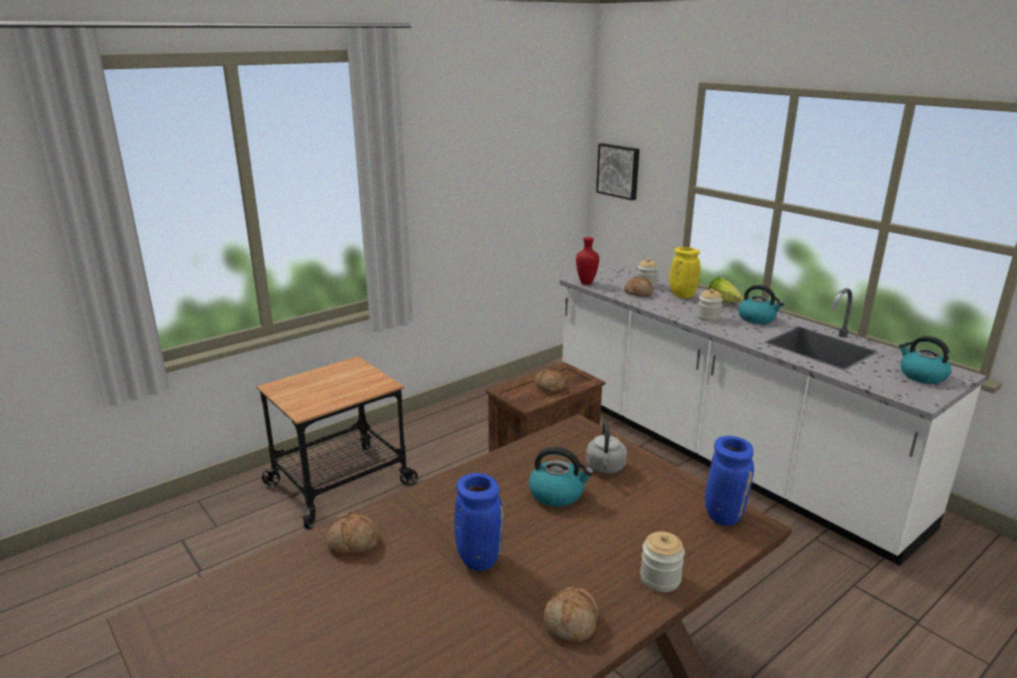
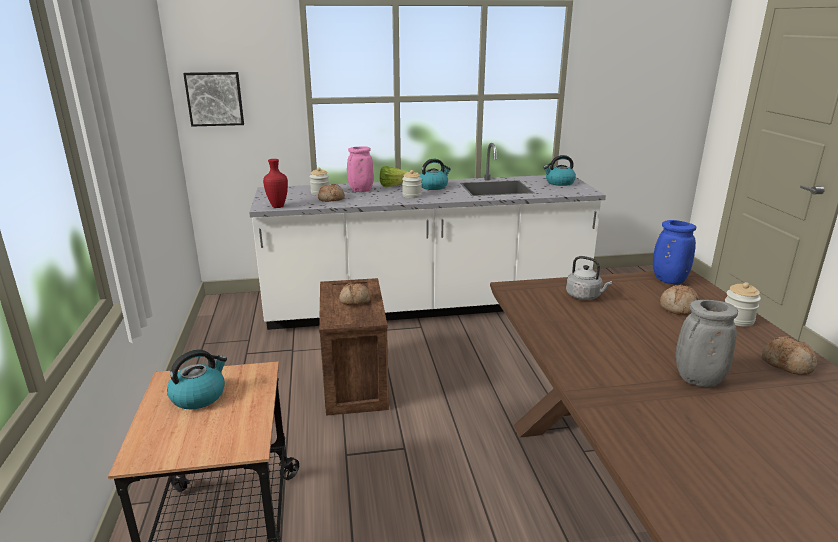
camera: 60 degrees left, 0 degrees up
bread [326,512,380,554] -> bread moved to [660,285,699,315]
blue vase [454,473,503,571] -> grey vase [676,300,738,387]
kettle [529,447,594,507] -> kettle moved to [167,350,227,410]
yellow vase [669,247,701,298] -> pink vase [347,146,374,192]

